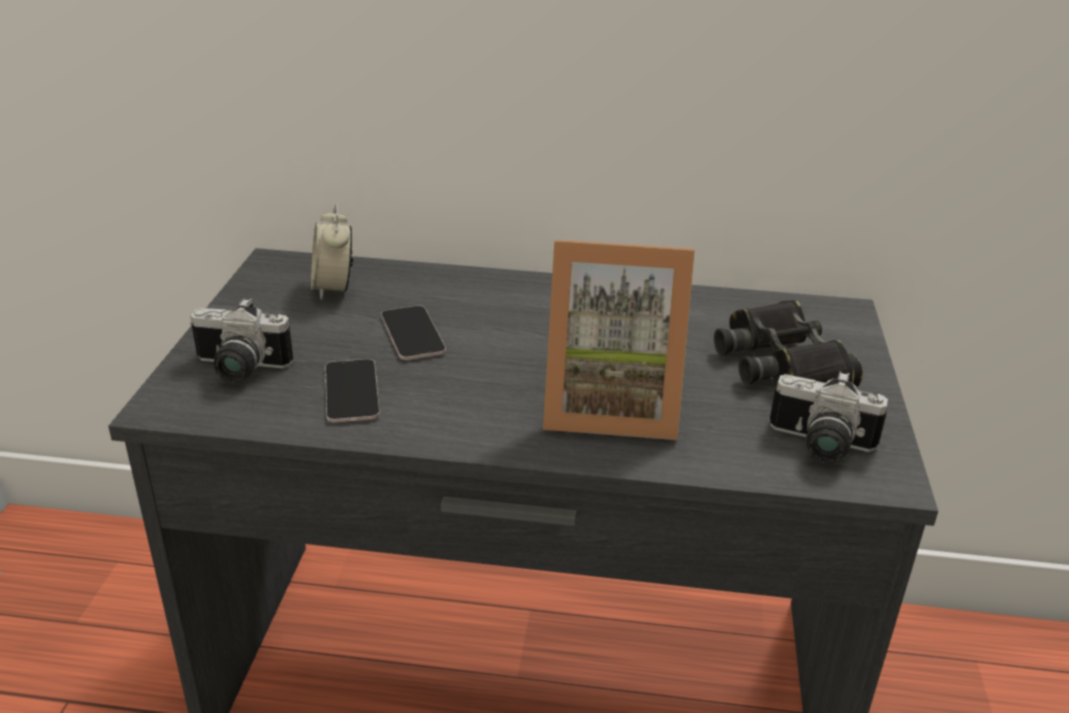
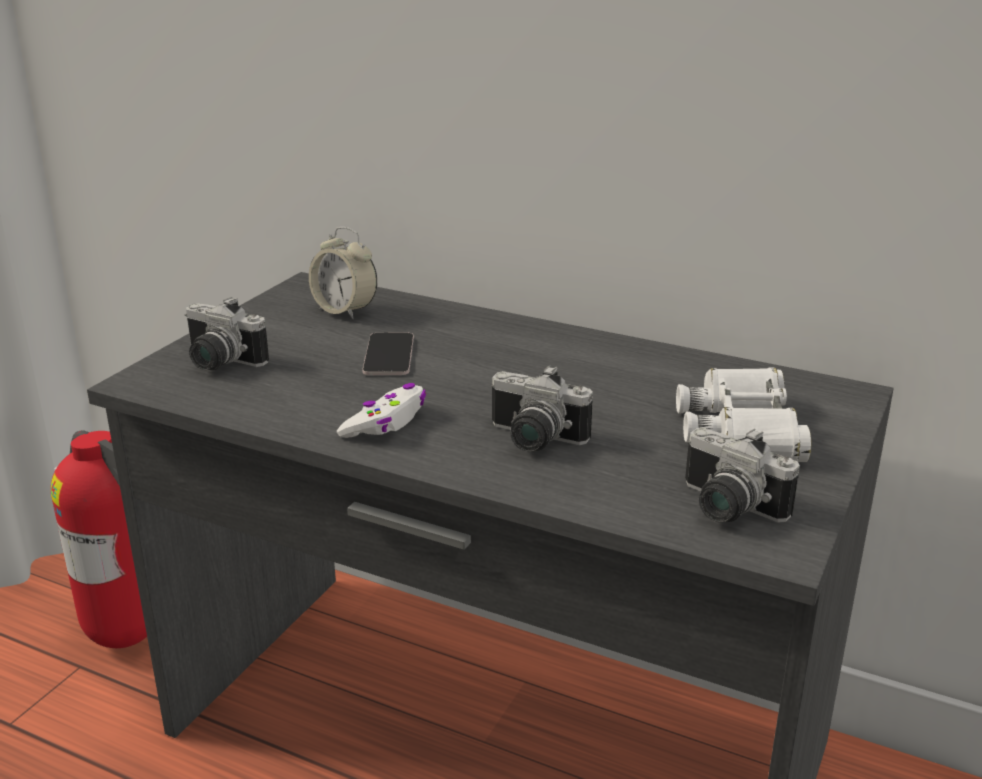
camera: 20 degrees right, 5 degrees down
alarm clock [311,204,353,300] -> alarm clock turned 60 degrees counterclockwise [309,227,377,319]
phone [325,359,380,423] -> none
picture frame [543,240,695,440] -> camera [491,365,593,452]
black binoculars [714,300,863,387] -> white binoculars [676,367,811,462]
none -> fire extinguisher [51,430,147,648]
none -> white game controller [337,383,426,438]

